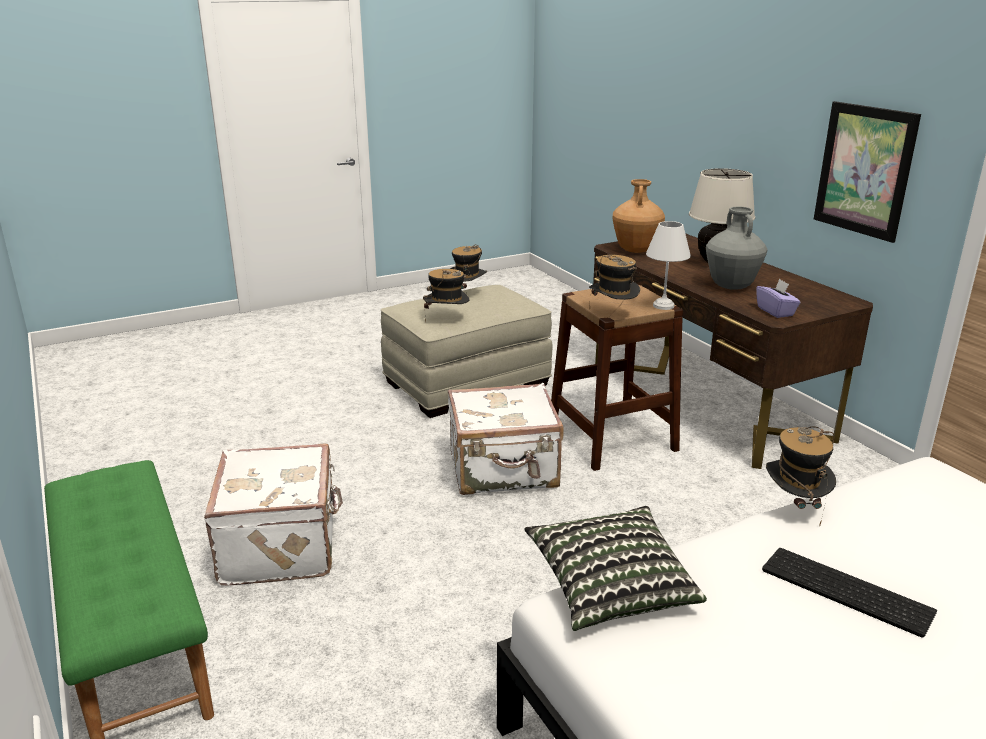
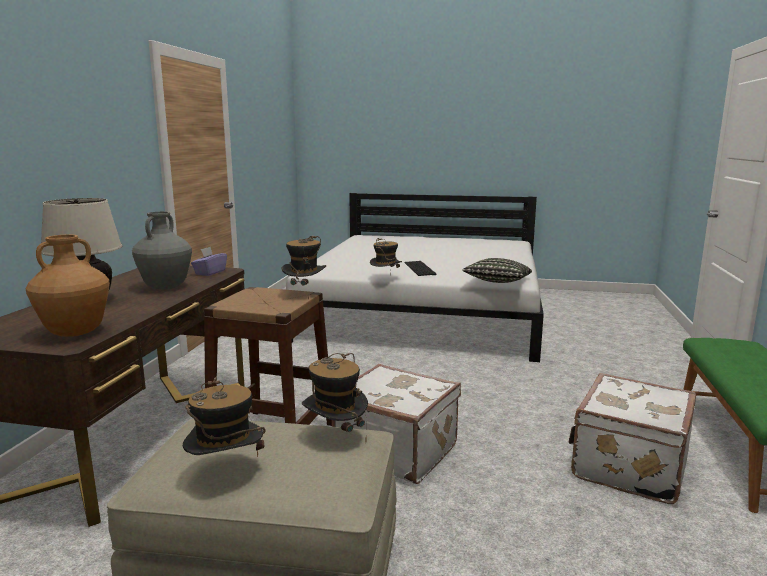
camera: 140 degrees left, 10 degrees down
white table lamp [646,221,691,310] -> none
picture [814,101,921,243] -> none

